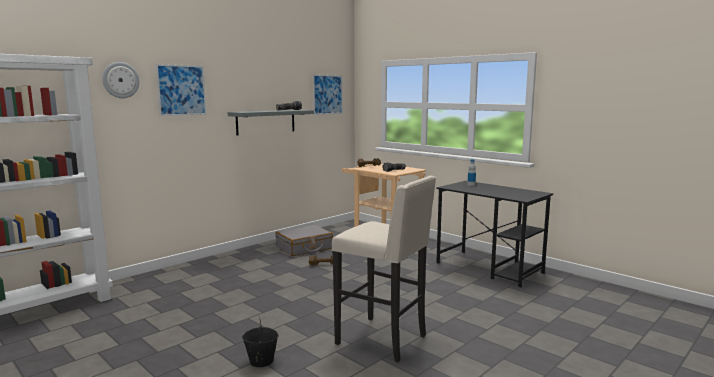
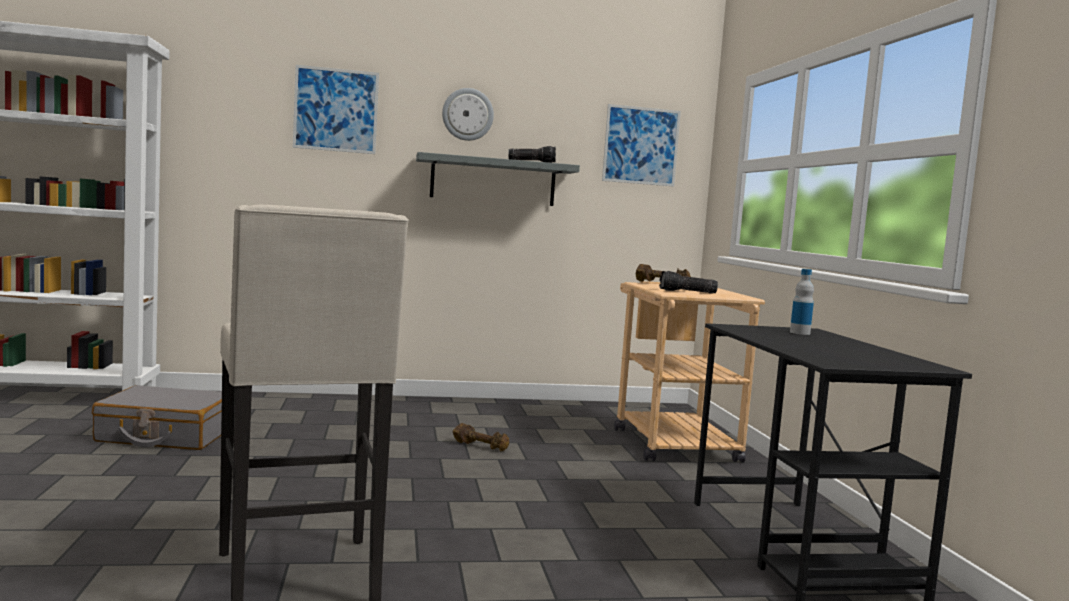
camera: 35 degrees right, 5 degrees down
wall clock [102,62,140,98] -> wall clock moved to [442,88,494,141]
black bucket [242,316,279,367] -> none
grey suitcase [275,225,333,256] -> grey suitcase moved to [92,385,222,450]

